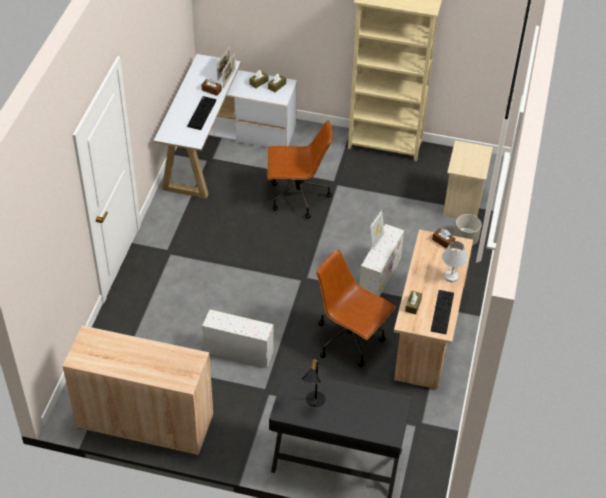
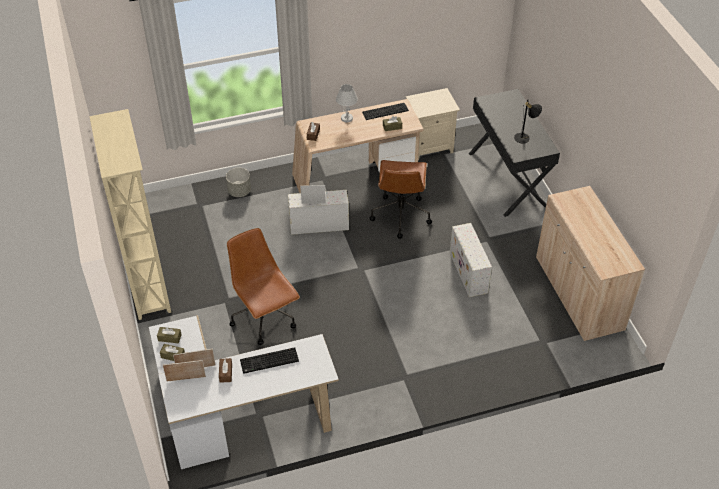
camera: 120 degrees left, 0 degrees up
beige nightstand [443,140,493,219] -> beige nightstand moved to [406,88,460,160]

